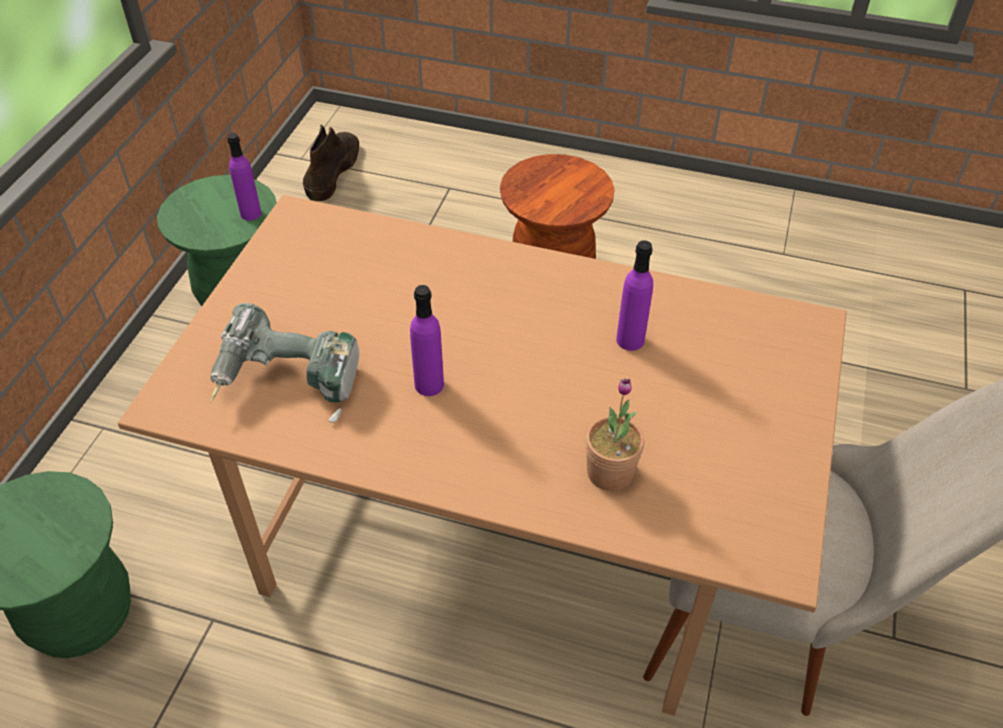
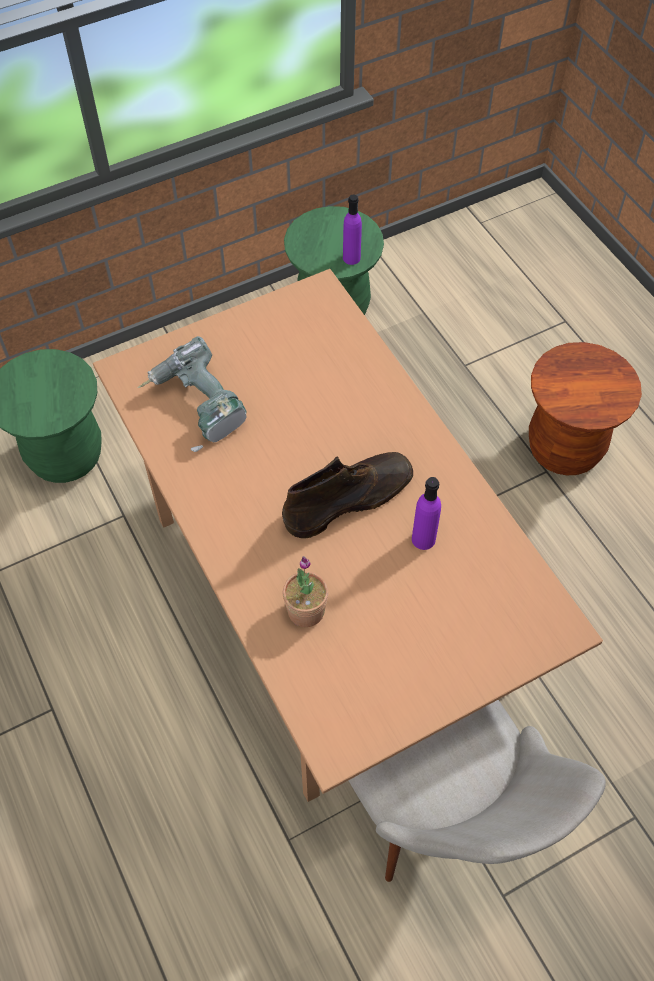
camera: 45 degrees right, 10 degrees up
brown boot [303,125,359,201] -> brown boot moved to [282,452,413,539]
purple bottle [410,285,444,396] -> none

